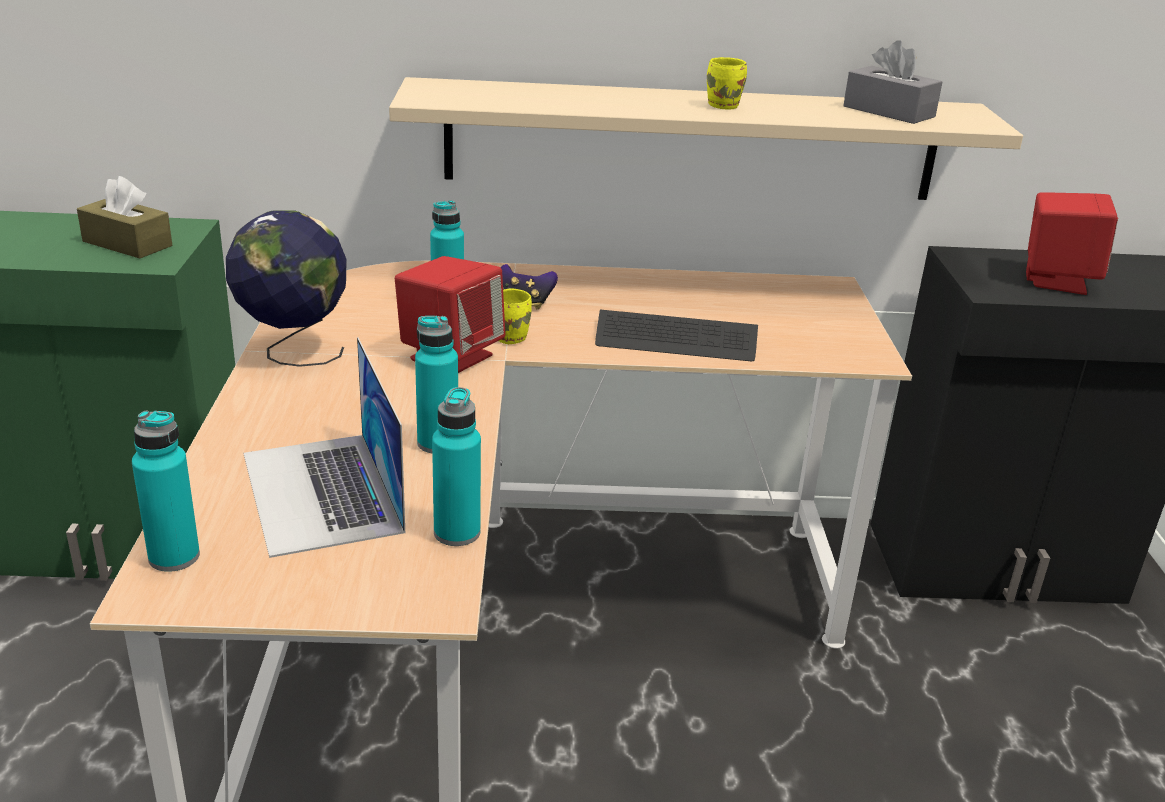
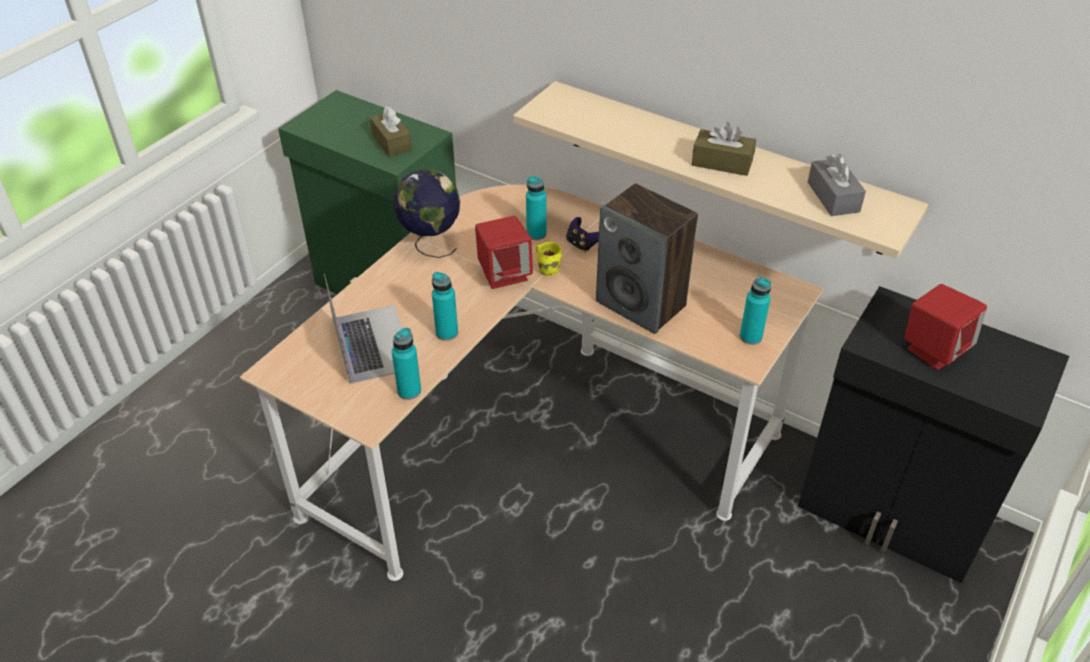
camera: 35 degrees right, 15 degrees up
turquoise bottle [132,410,200,572] -> turquoise bottle moved to [740,276,771,345]
laptop [244,337,405,558] -> laptop turned 150 degrees clockwise [324,274,403,384]
keyboard [595,310,758,361] -> speaker [596,183,698,334]
yellow mug [707,57,747,109] -> brown tissue box [692,122,756,176]

